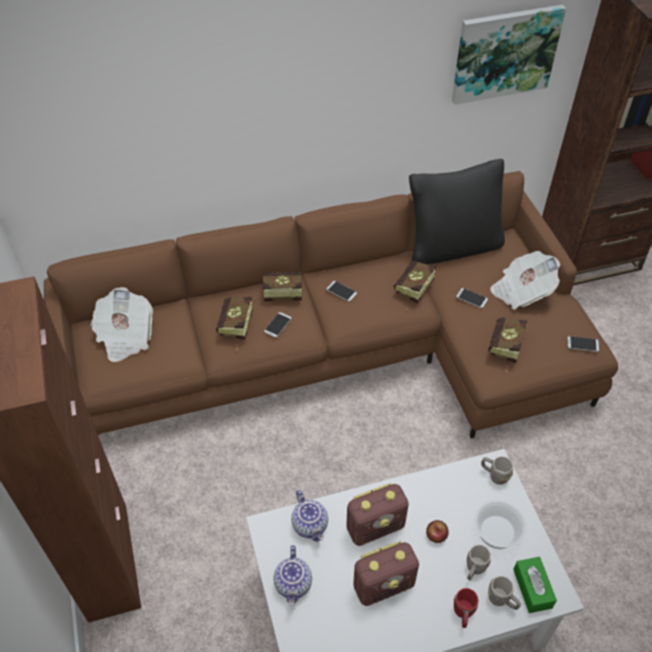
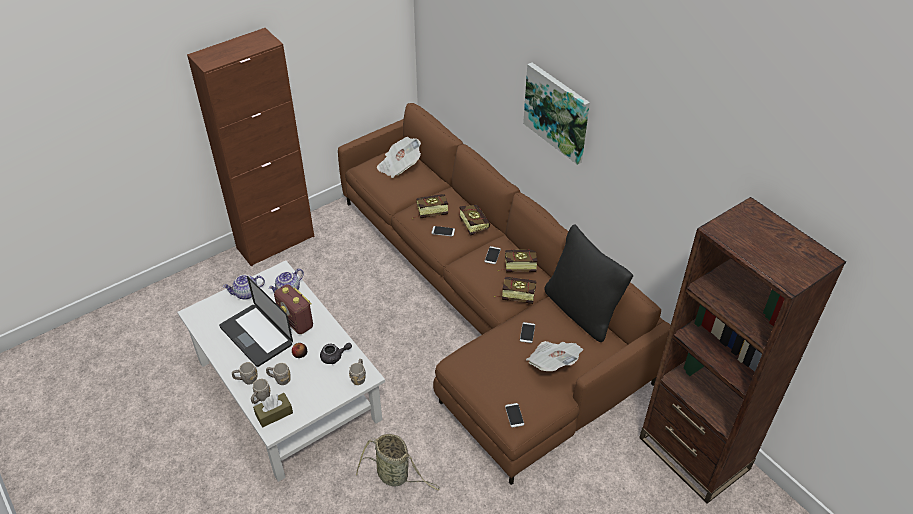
camera: 70 degrees right, 5 degrees down
radio [353,541,419,606] -> laptop [219,276,293,367]
picture [452,5,566,105] -> picture moved to [523,63,590,165]
red mug [453,588,479,628] -> grey mug [232,362,258,385]
bowl [474,500,527,549] -> none
book [489,317,528,372] -> book moved to [497,249,537,272]
green tissue box [513,557,557,613] -> brown tissue box [253,393,293,428]
none -> grey teapot [320,343,352,364]
none -> basket [356,434,440,490]

